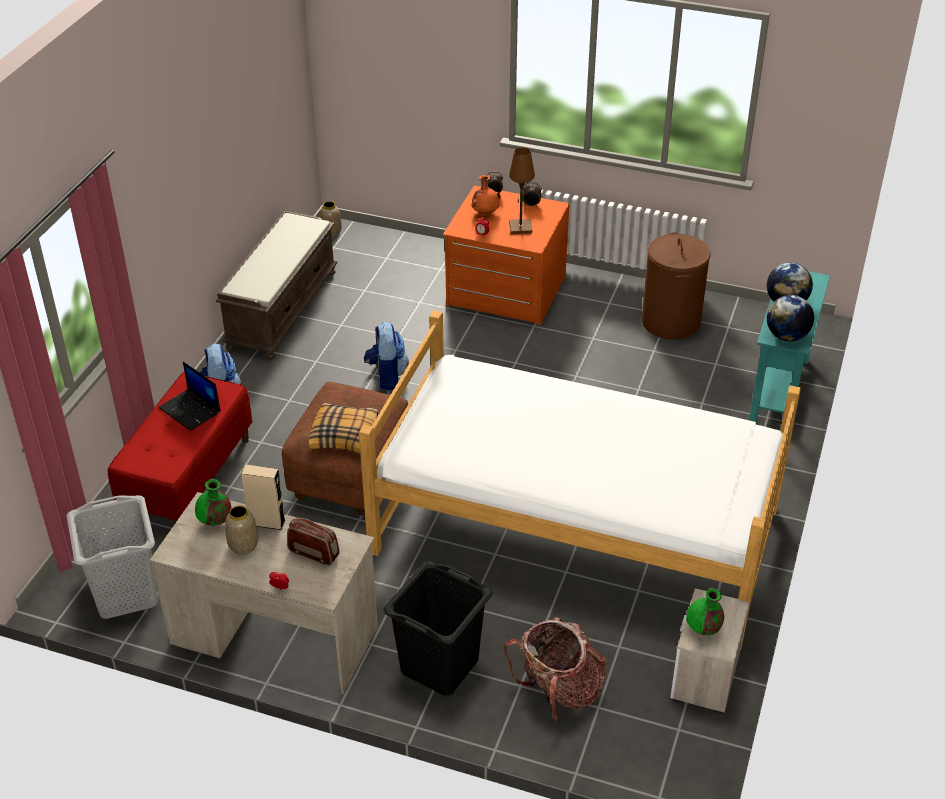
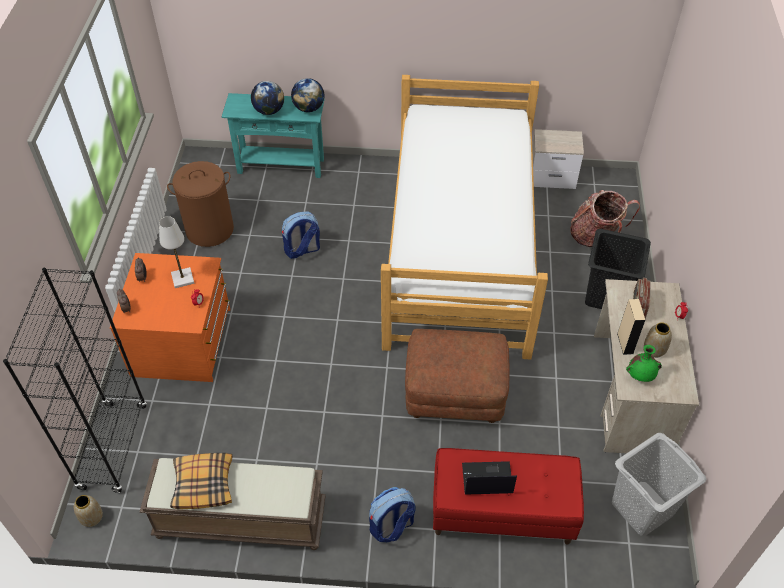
camera: 105 degrees left, 10 degrees up
laptop [159,361,221,431] -> laptop turned 120 degrees counterclockwise [462,461,517,495]
pillow [309,402,378,454] -> pillow moved to [170,453,233,509]
backpack [364,322,409,390] -> backpack moved to [282,212,320,259]
orange vase [471,175,500,215] -> none
brown table lamp [509,147,535,234] -> white table lamp [159,216,194,288]
green vase [686,588,724,635] -> none
none -> black bookcase [3,268,147,493]

